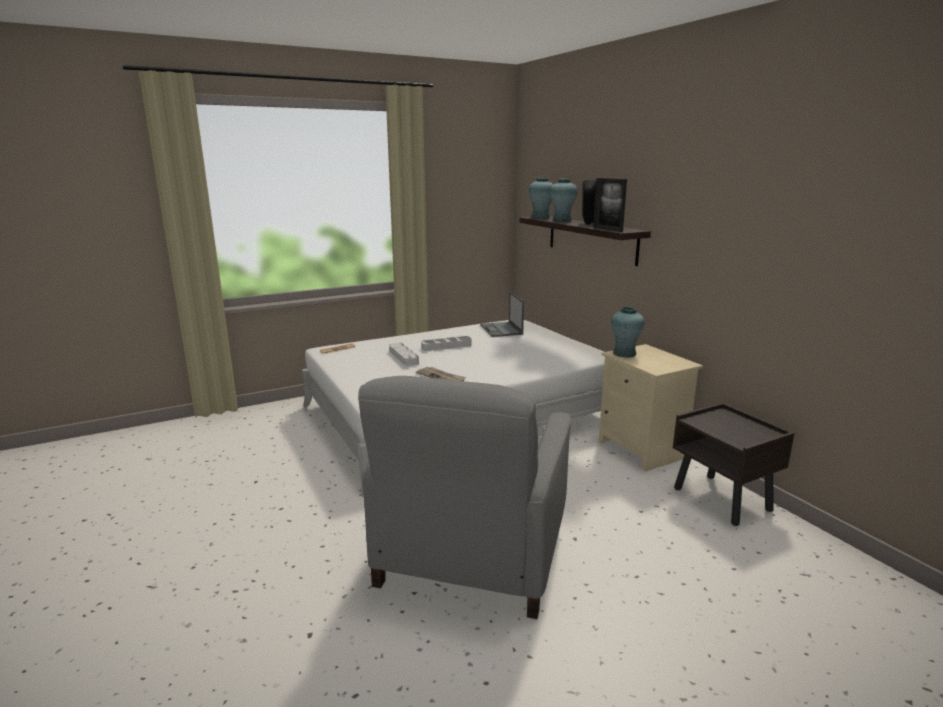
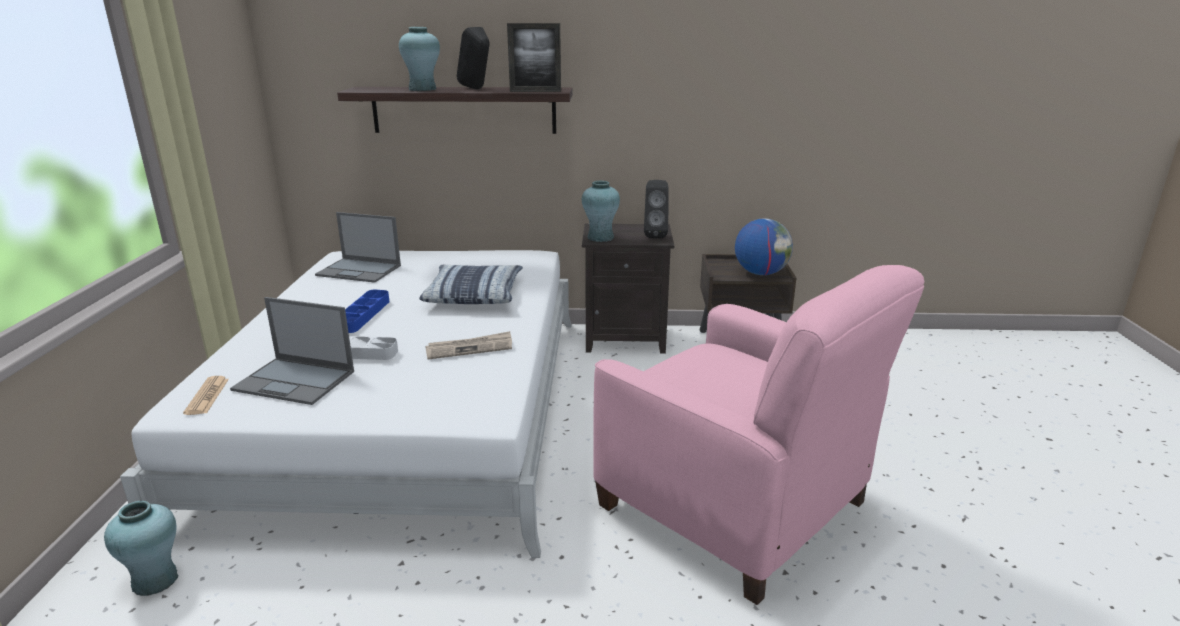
camera: 60 degrees left, 5 degrees up
grey armchair [359,376,571,619] -> pink armchair [593,265,924,605]
grey tray [421,336,472,351] -> blue tray [345,289,390,333]
turquoise vase [529,178,554,219] -> turquoise vase moved to [104,501,178,596]
beige nightstand [599,344,703,471] -> black nightstand [582,224,674,354]
none -> laptop [230,297,354,405]
none -> pillow [419,265,523,304]
none -> black speaker [644,180,669,238]
none -> globe [735,218,793,275]

